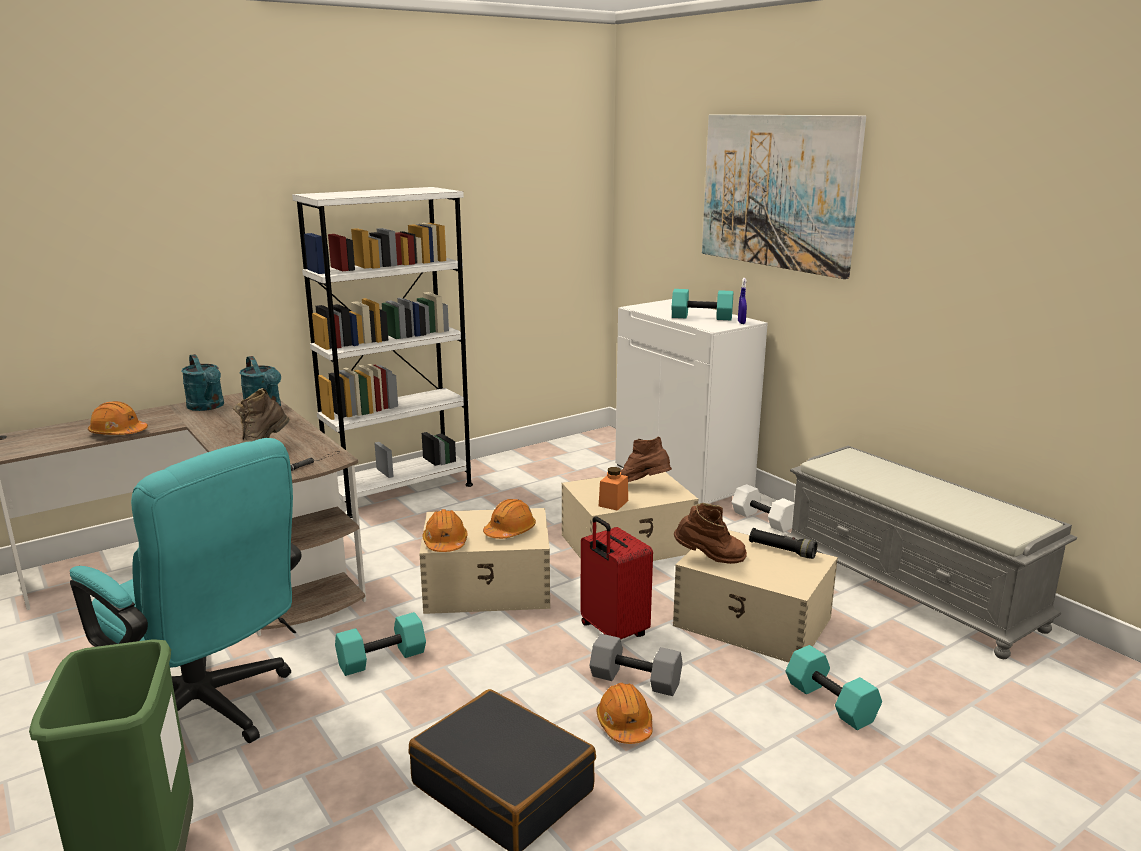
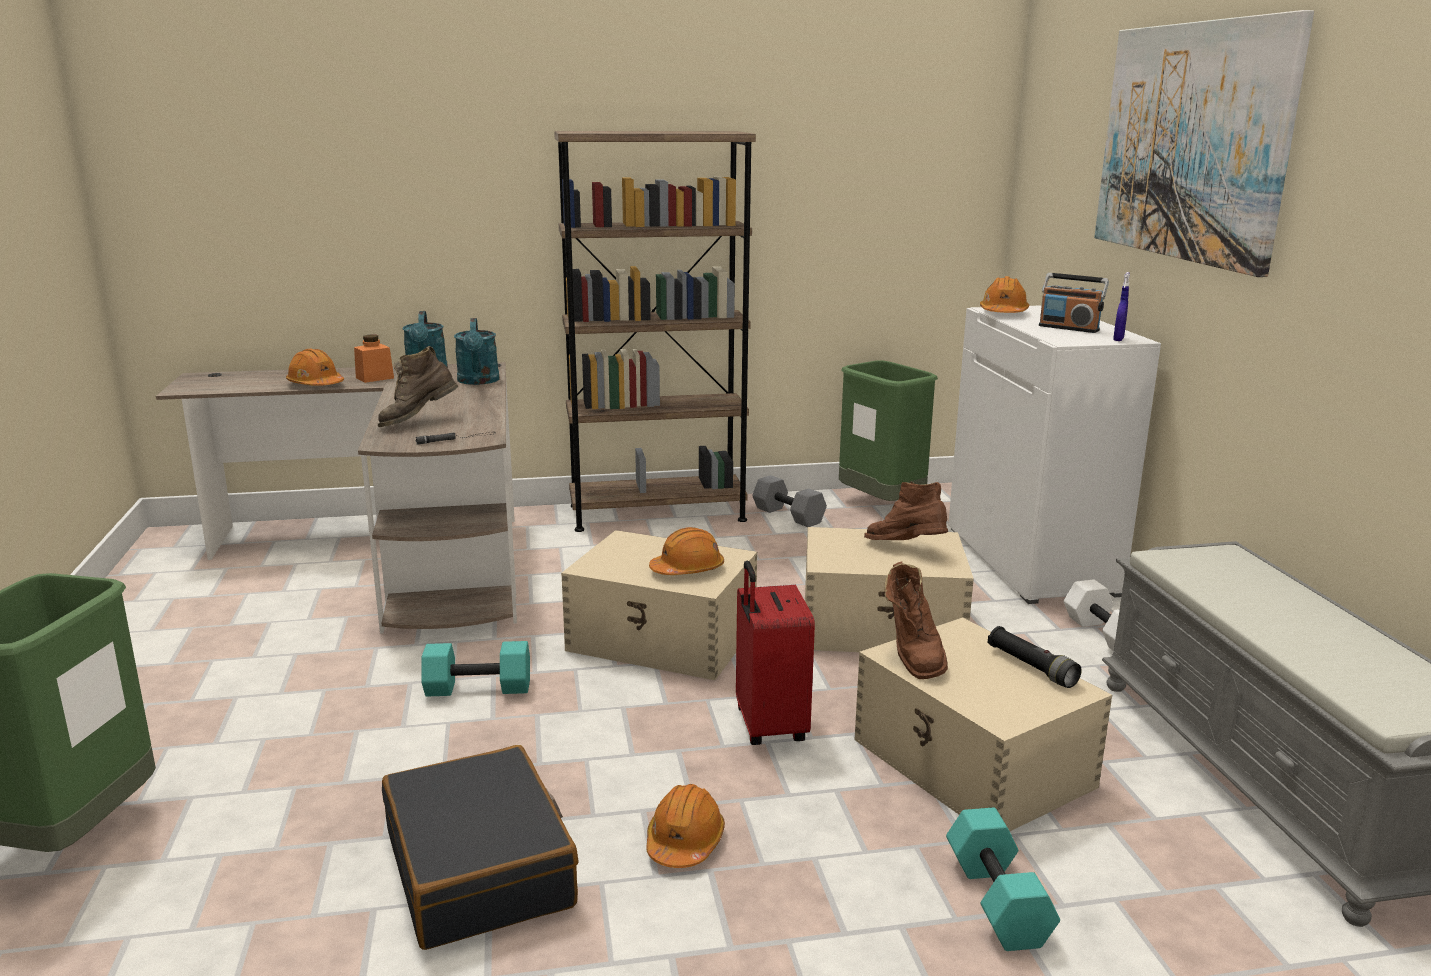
camera: 25 degrees right, 0 degrees up
turquoise office chair [70,438,302,743] -> none
white bookcase [292,187,473,518] -> brown bookcase [554,131,756,532]
orange hard hat [423,509,468,552] -> orange hard hat moved to [980,276,1029,313]
grey dumbbell [589,634,683,696] -> grey dumbbell moved to [752,475,827,527]
orange jar [599,467,628,511] -> orange jar moved to [354,334,394,383]
turquoise dumbbell [672,289,734,320] -> radio [1039,273,1109,333]
brown boot [674,503,747,564] -> brown boot turned 60 degrees clockwise [884,561,948,679]
none -> green trash can [839,360,938,501]

